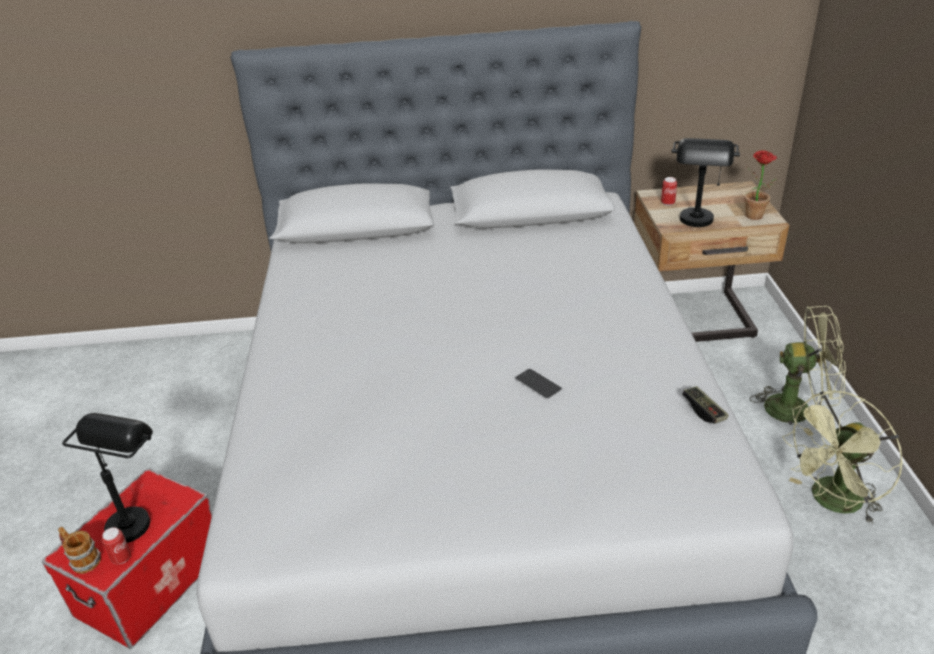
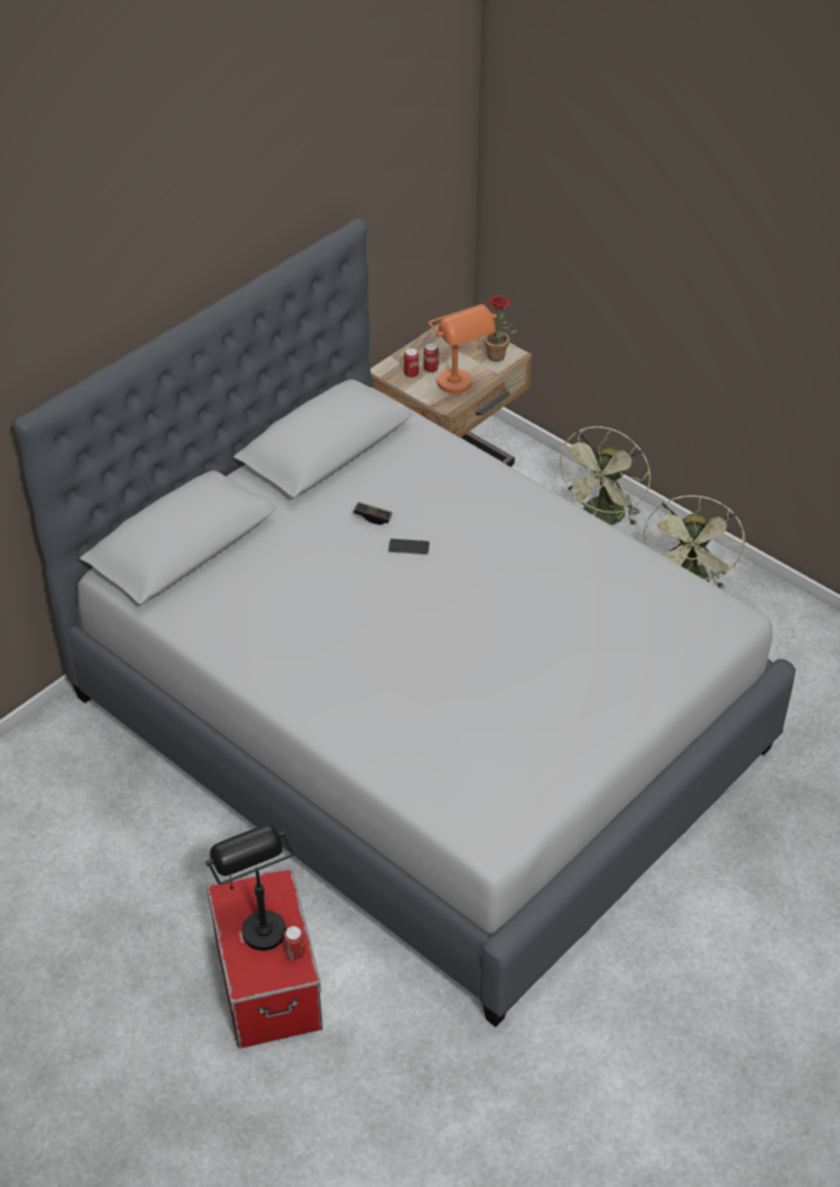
camera: 45 degrees left, 10 degrees up
mug [58,527,101,574] -> none
phone [515,369,562,399] -> phone moved to [388,539,430,555]
black table lamp [671,138,740,227] -> orange table lamp [429,304,497,394]
game controller [682,386,729,424] -> game controller moved to [353,502,392,525]
green fan [750,306,846,436] -> green fan turned 150 degrees clockwise [555,426,651,526]
none -> can [424,343,439,373]

